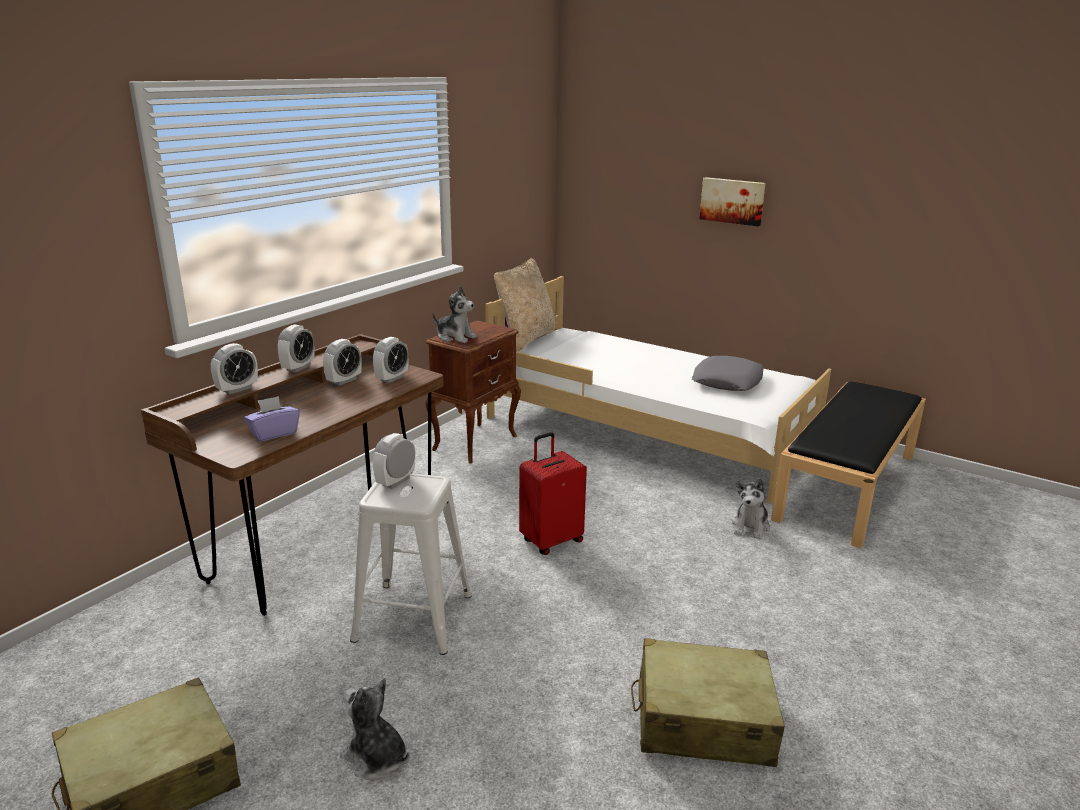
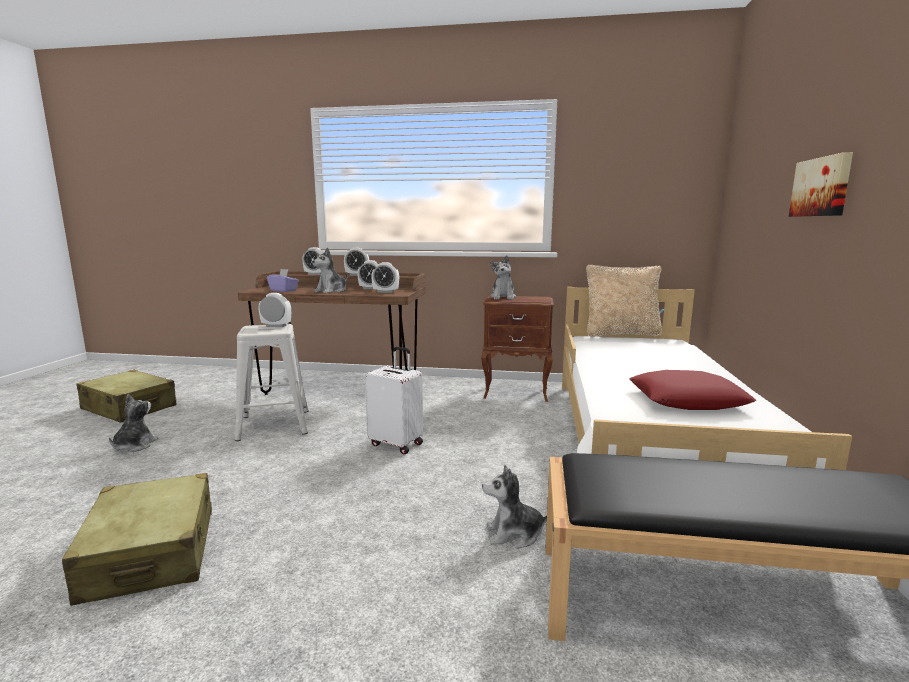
camera: 65 degrees right, 10 degrees down
red suitcase [519,432,587,555] -> white suitcase [365,347,423,454]
grey pillow [692,356,764,391] -> red pillow [629,370,756,410]
none -> plush toy [312,248,348,293]

